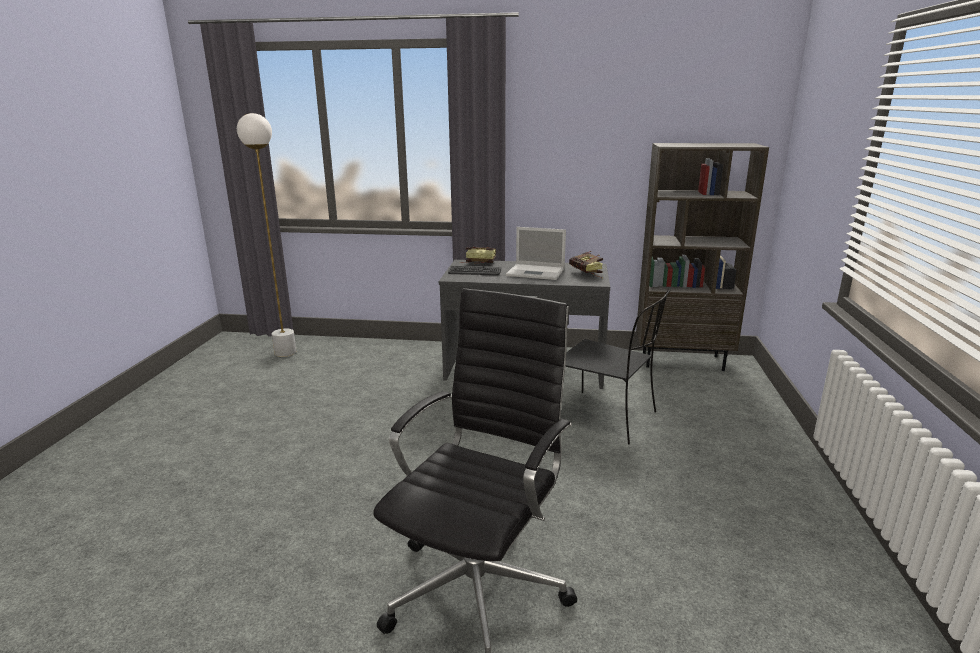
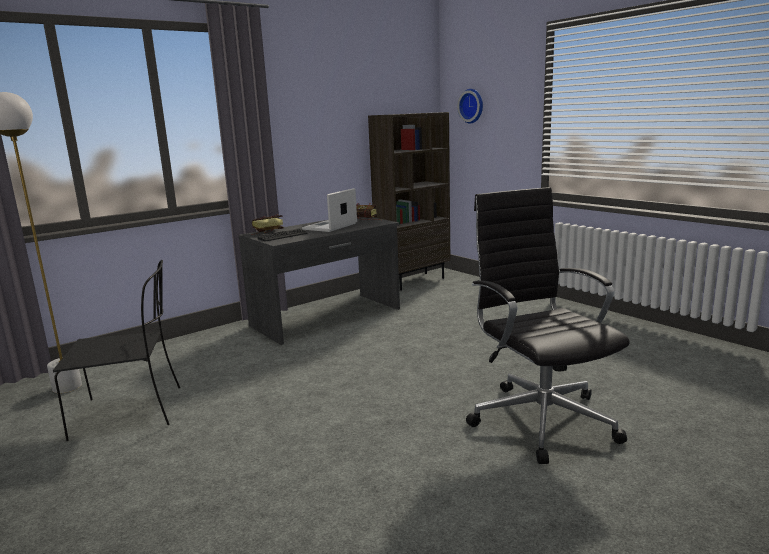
camera: 45 degrees left, 5 degrees down
laptop [506,227,566,280] -> laptop turned 150 degrees clockwise [302,188,357,232]
black chair [565,290,670,445] -> black chair moved to [53,260,180,441]
none -> wall clock [457,89,483,124]

